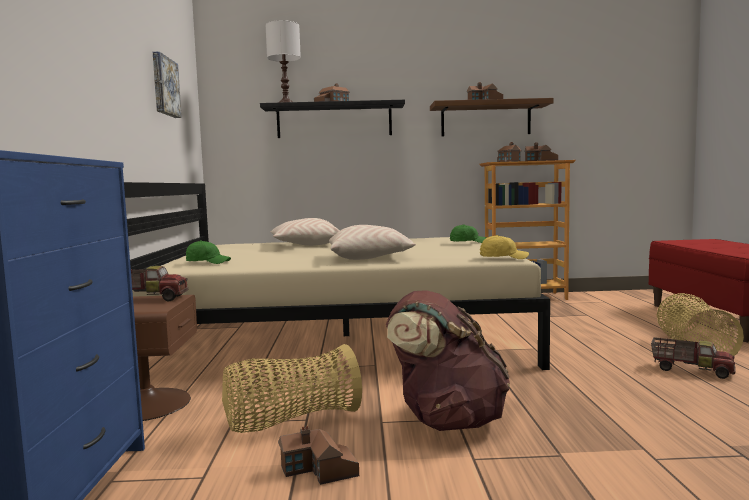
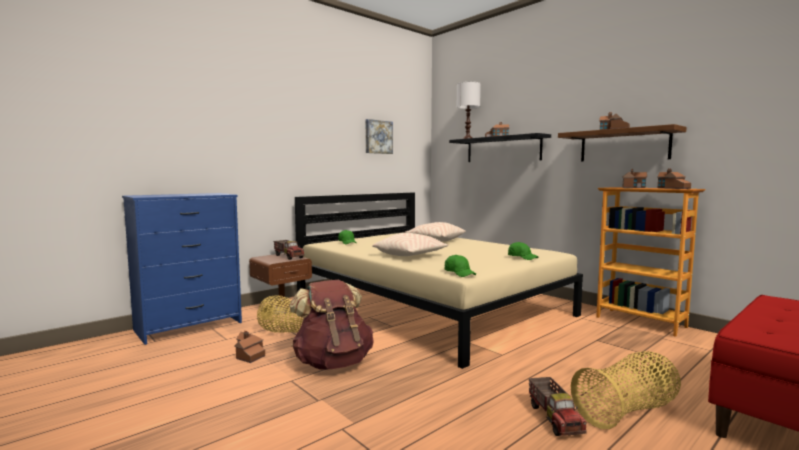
camera: 50 degrees right, 0 degrees up
yellow cap [480,235,529,259] -> green cap [444,255,476,277]

